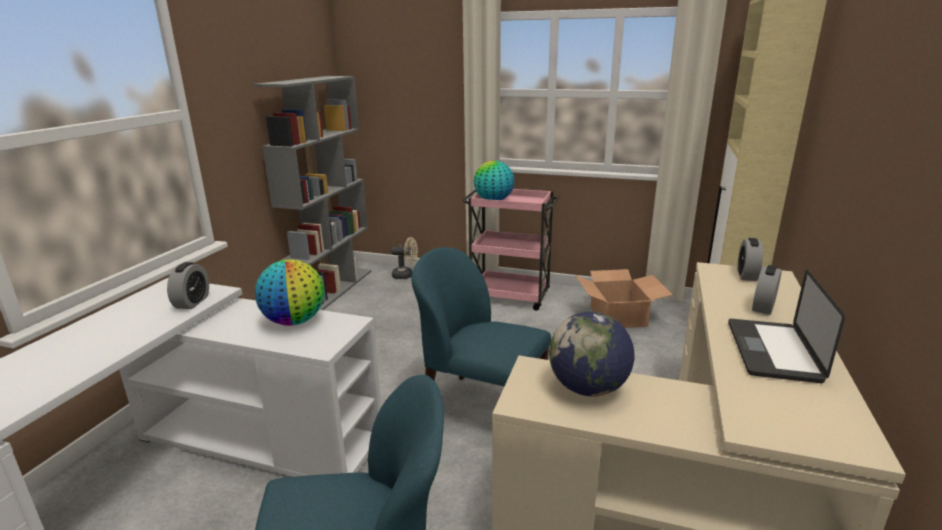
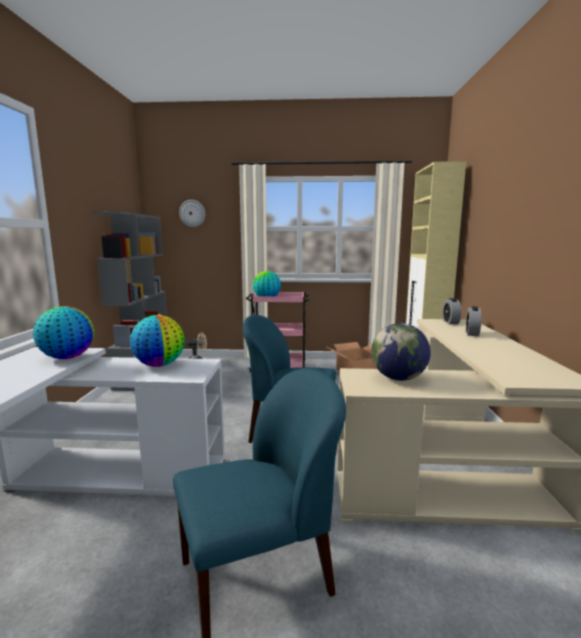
camera: 15 degrees left, 10 degrees down
alarm clock [167,262,209,309] -> globe [33,306,94,359]
laptop [728,269,845,383] -> none
none -> wall clock [179,200,205,227]

